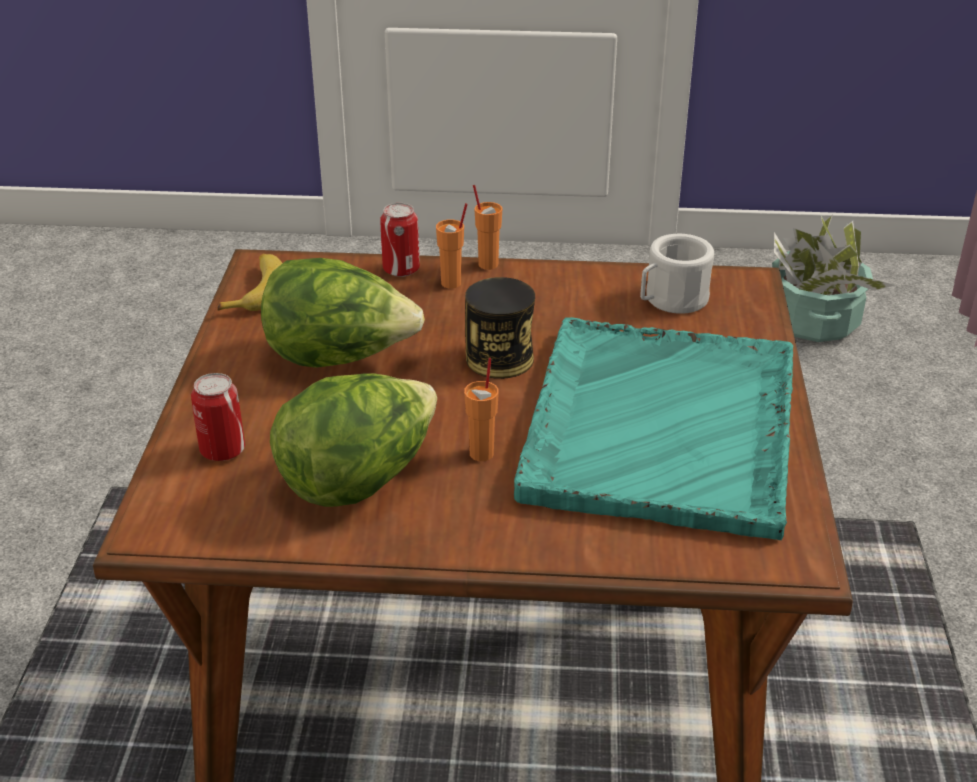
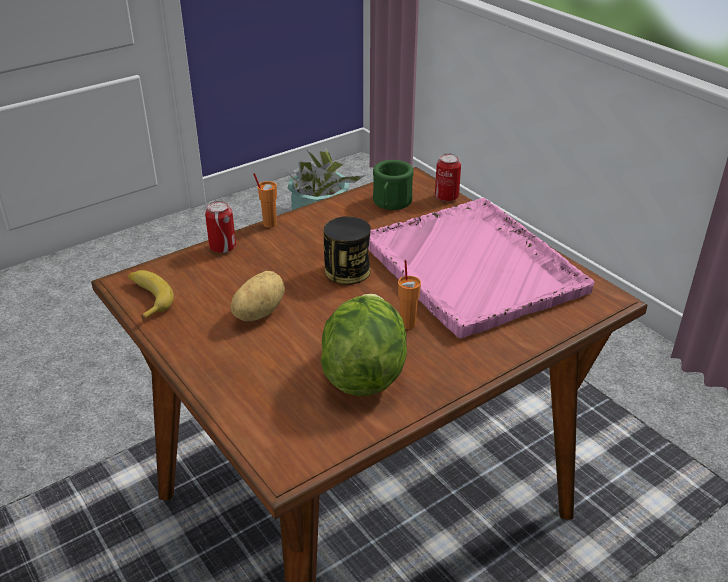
camera: 40 degrees left, 0 degrees up
can [191,373,245,461] -> can moved to [435,153,461,202]
lettuce [261,258,425,368] -> potato [230,271,285,321]
orange cup [436,203,467,289] -> none
turquoise tray [514,317,793,540] -> pink tray [368,198,594,338]
white mug [640,234,714,314] -> green mug [373,160,414,210]

